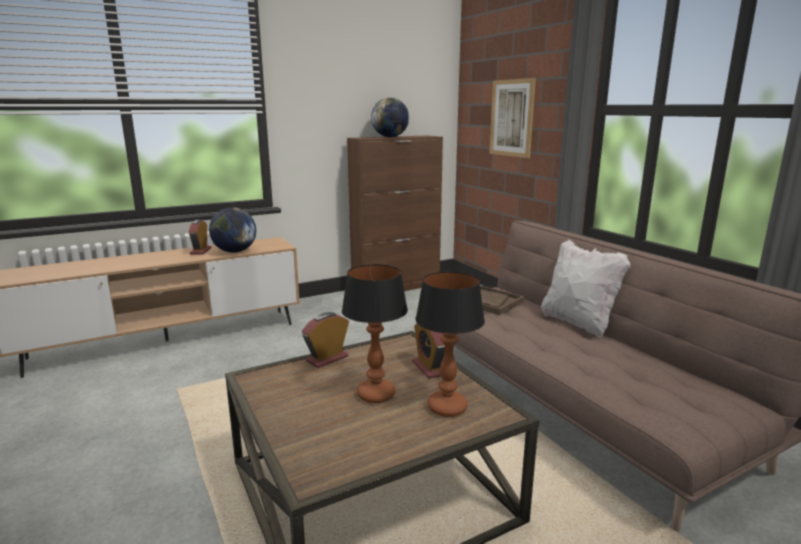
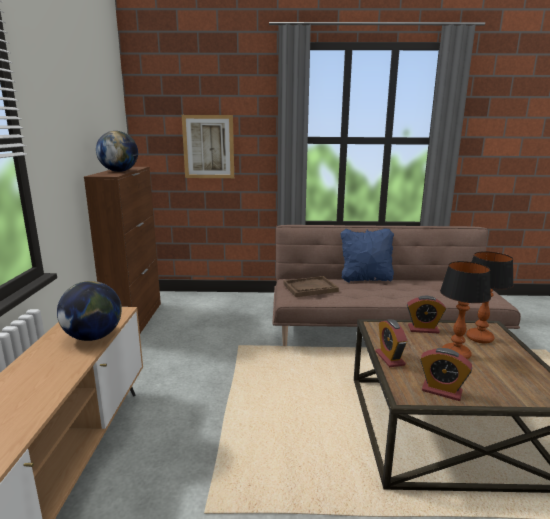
camera: 60 degrees left, 0 degrees up
alarm clock [189,220,211,255] -> alarm clock moved to [420,348,472,401]
white pillow [541,239,631,337] -> blue pillow [341,229,394,283]

